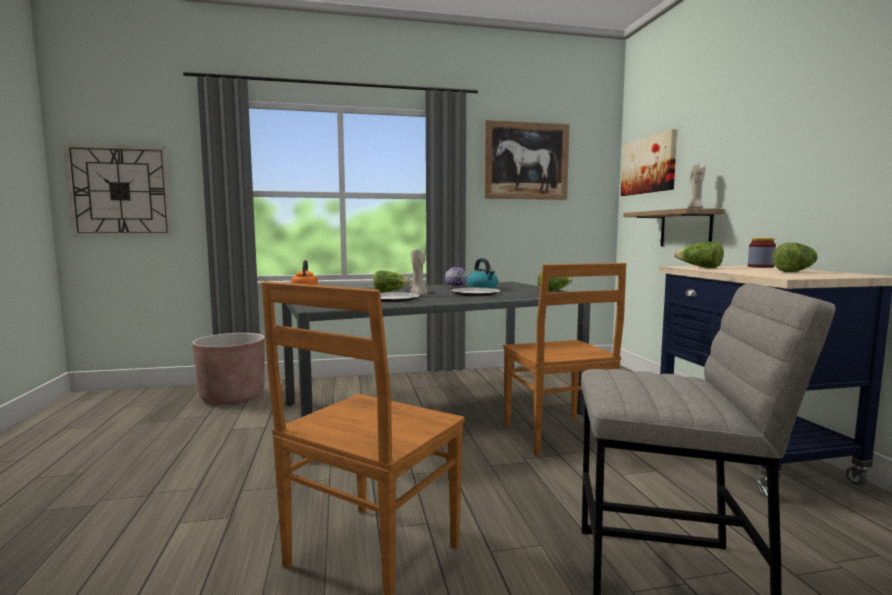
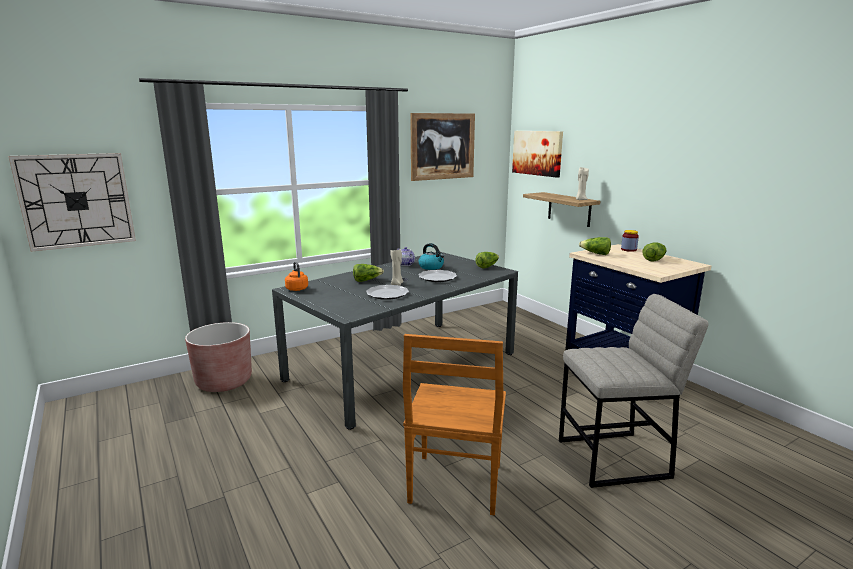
camera: 20 degrees left, 10 degrees up
brown chair [503,263,626,456] -> none

